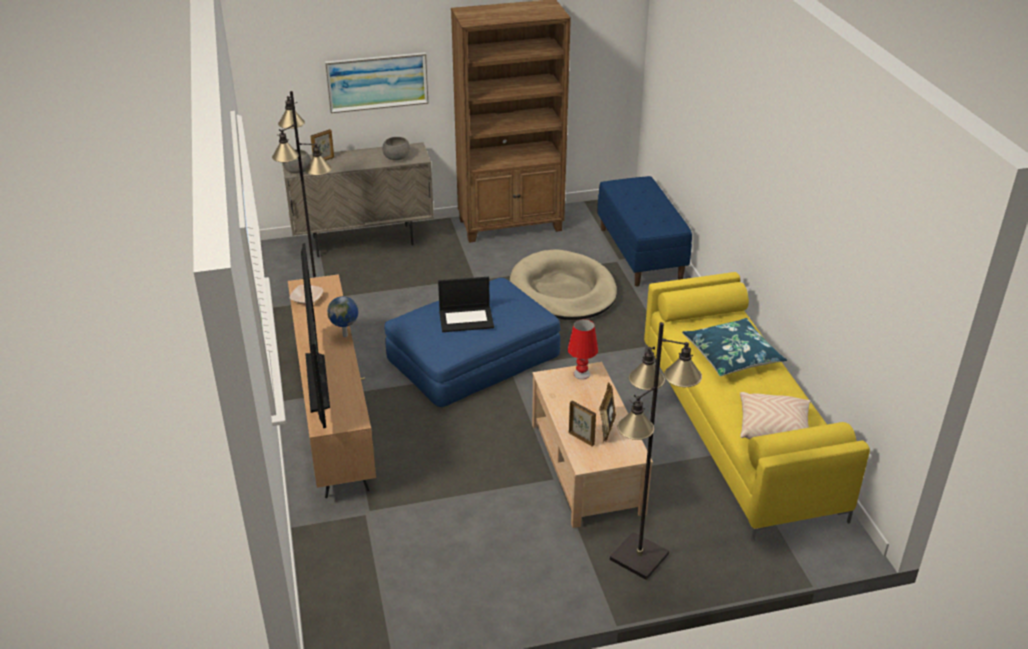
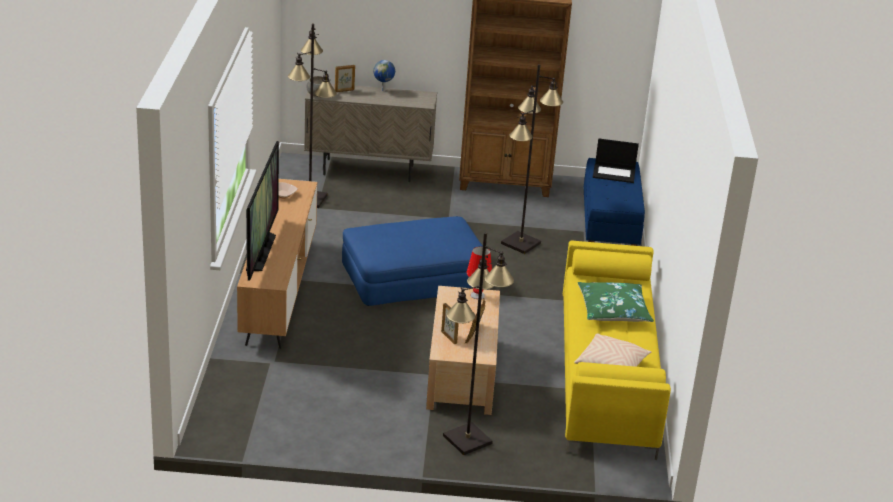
camera: 15 degrees right, 5 degrees down
picture [325,52,429,113] -> none
globe [327,296,358,337] -> globe moved to [373,60,395,91]
grey bowl [382,137,410,160] -> none
laptop [438,277,494,332] -> laptop moved to [593,139,639,183]
beige dog bed [510,249,617,320] -> black floor lamp [501,64,563,254]
blue pillow [682,318,787,376] -> green pillow [578,282,654,322]

